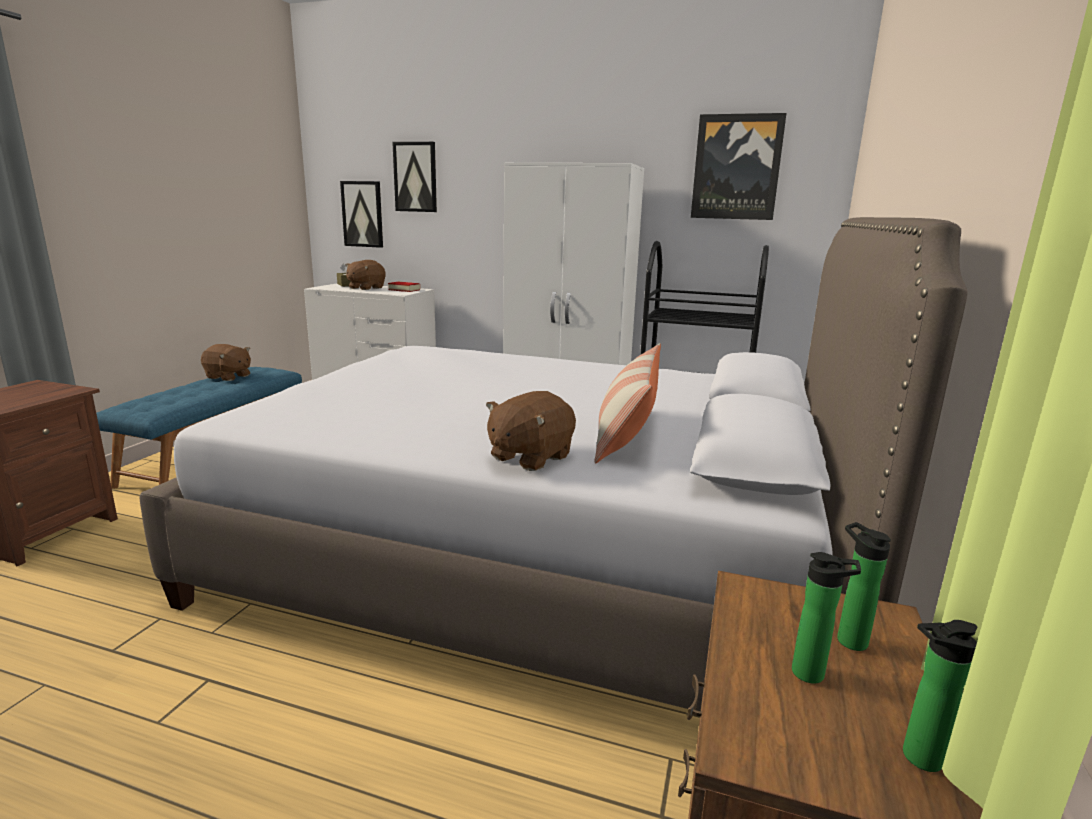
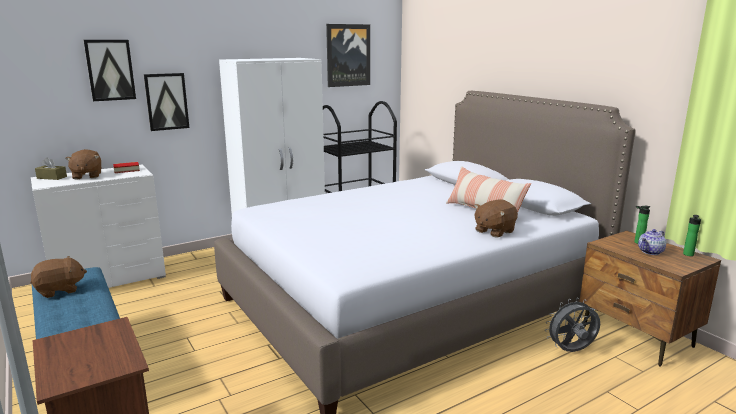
camera: 50 degrees left, 0 degrees up
picture [340,181,383,248] -> picture moved to [144,73,189,131]
brown plush toy [486,391,576,471] -> brown plush toy turned 60 degrees clockwise [474,199,518,237]
bottle [792,552,861,684] -> teapot [638,229,666,255]
none -> grey fan [545,298,600,352]

